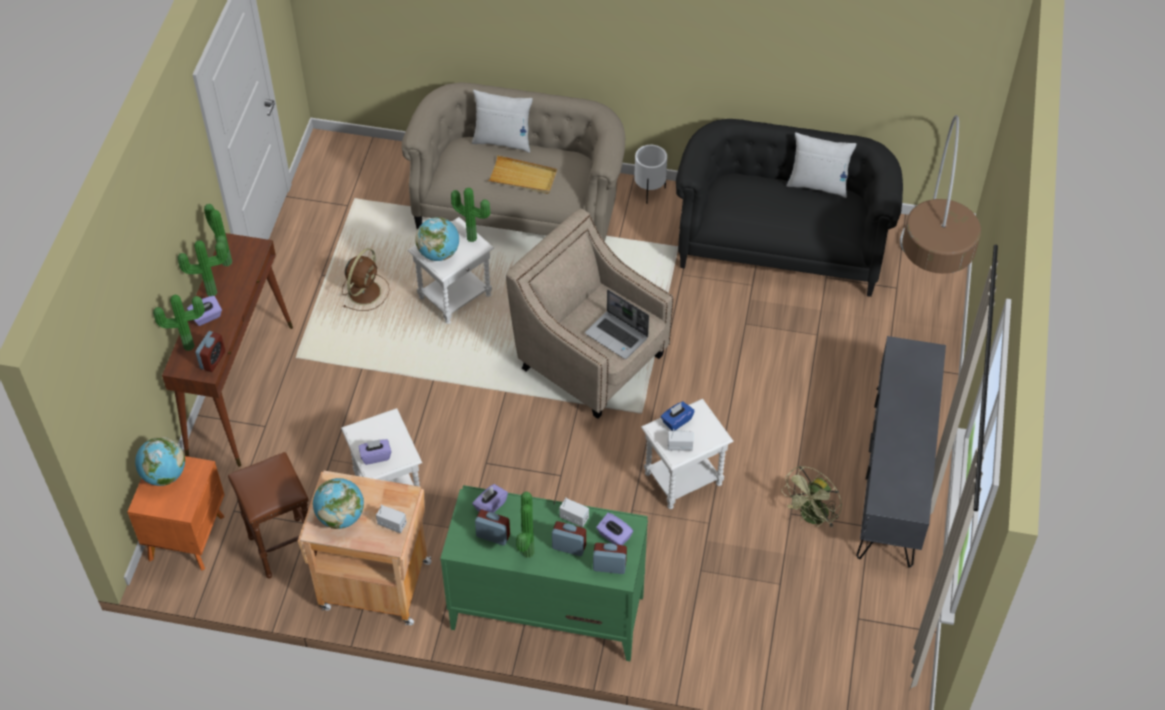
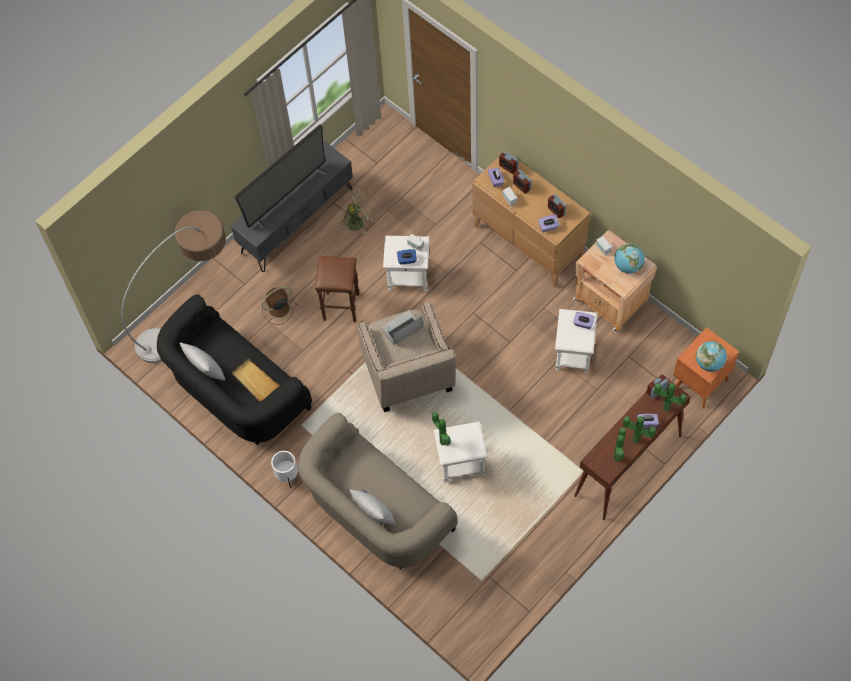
camera: 145 degrees left, 10 degrees up
brown stool [228,452,317,578] -> brown stool moved to [315,256,360,323]
brown fan [342,248,390,311] -> brown fan moved to [261,286,297,325]
globe [415,217,459,261] -> none
green cabinet [440,485,648,661] -> brown cabinet [472,151,590,288]
beige tray [487,155,557,194] -> beige tray moved to [232,359,279,402]
potted plant [516,491,534,558] -> none
laptop [585,290,649,359] -> laptop turned 105 degrees counterclockwise [381,310,423,345]
none -> television [234,124,325,229]

